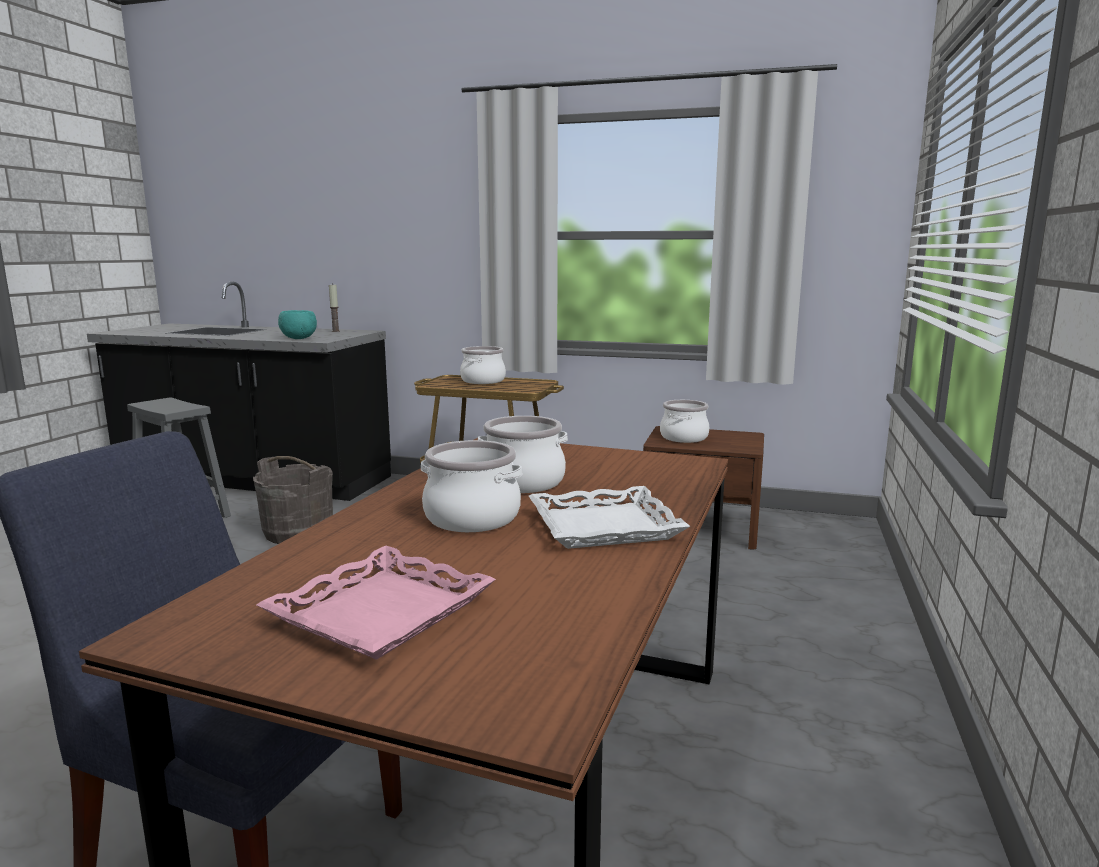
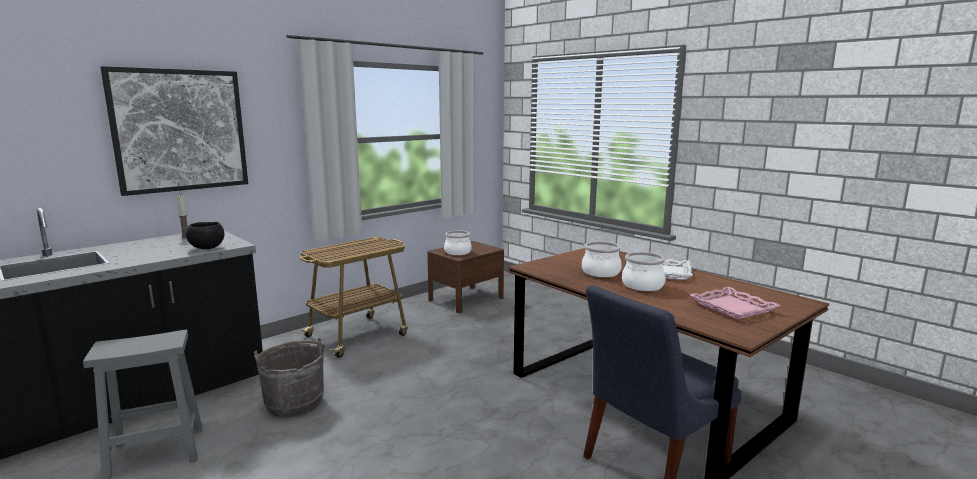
camera: 60 degrees left, 0 degrees up
turquoise bowl [278,310,317,339] -> black bowl [186,222,224,249]
cooking pot [460,346,506,384] -> none
none -> picture [100,66,248,196]

